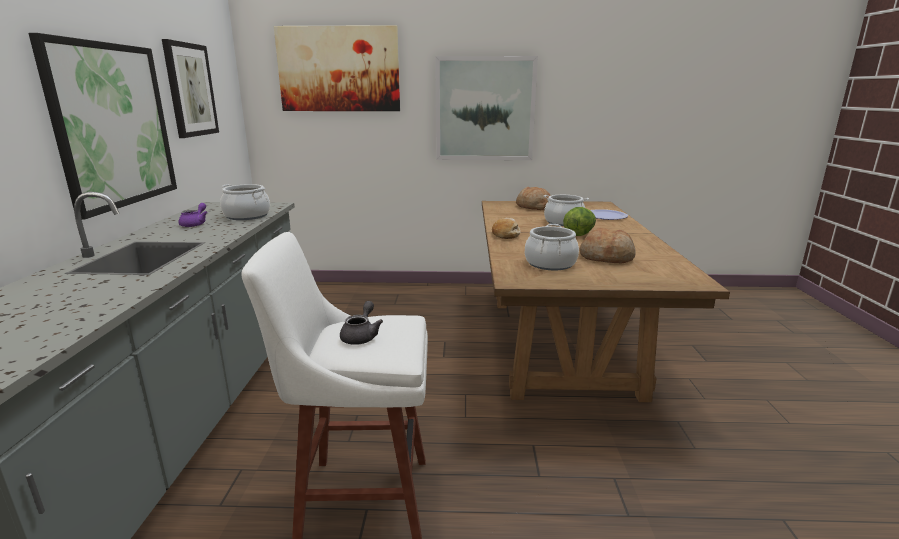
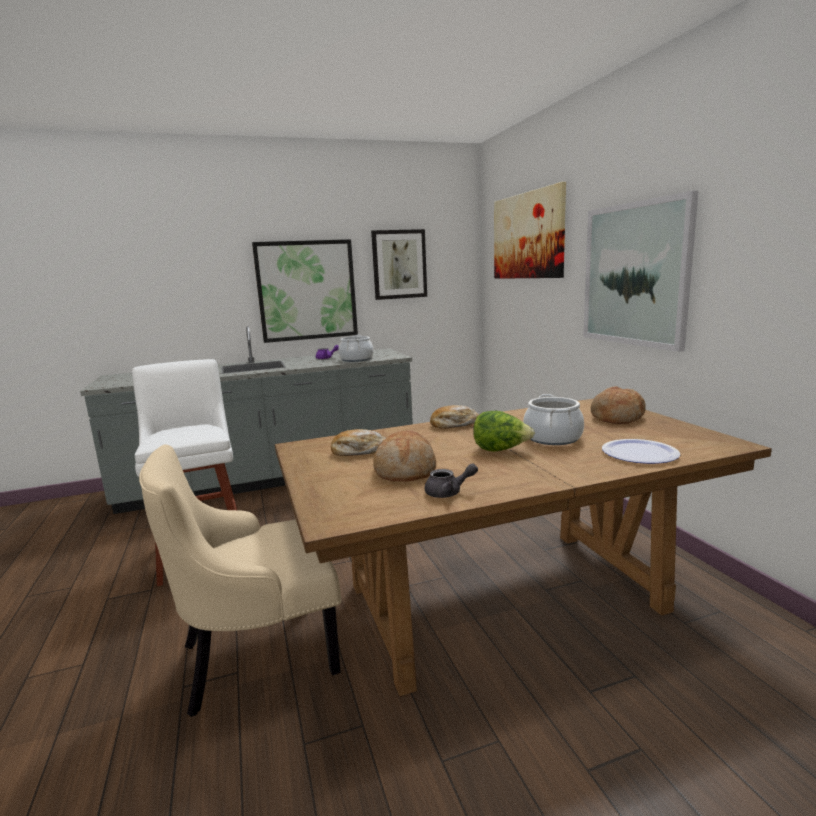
camera: 70 degrees right, 5 degrees down
grey teapot [340,301,383,345] -> grey teapot moved to [425,463,478,498]
cooking pot [525,224,579,270] -> bread [331,429,386,456]
none -> beige chair [139,444,342,717]

